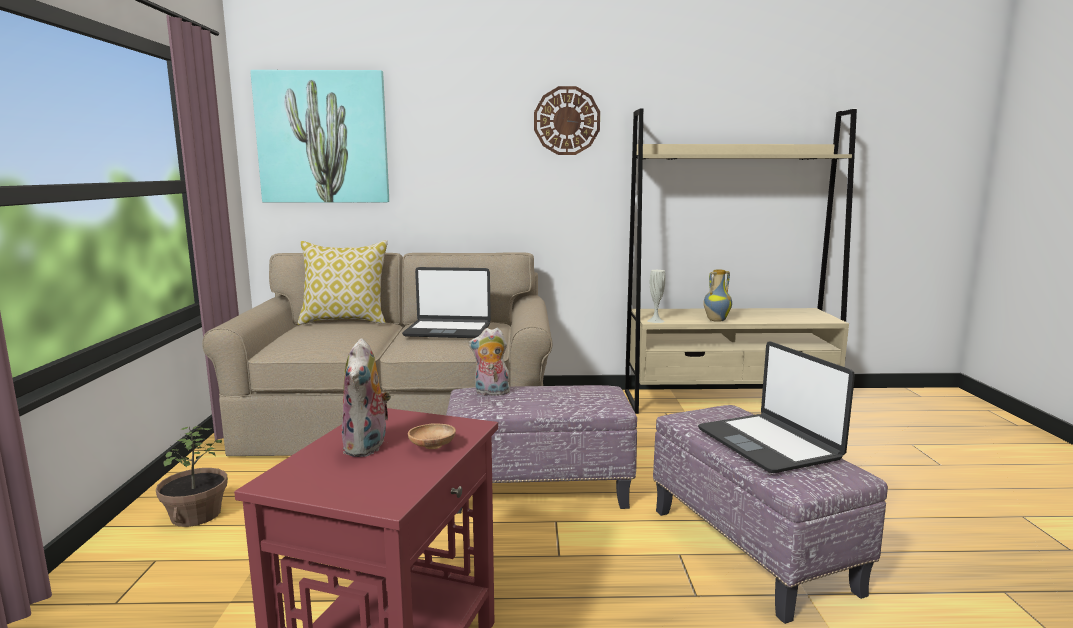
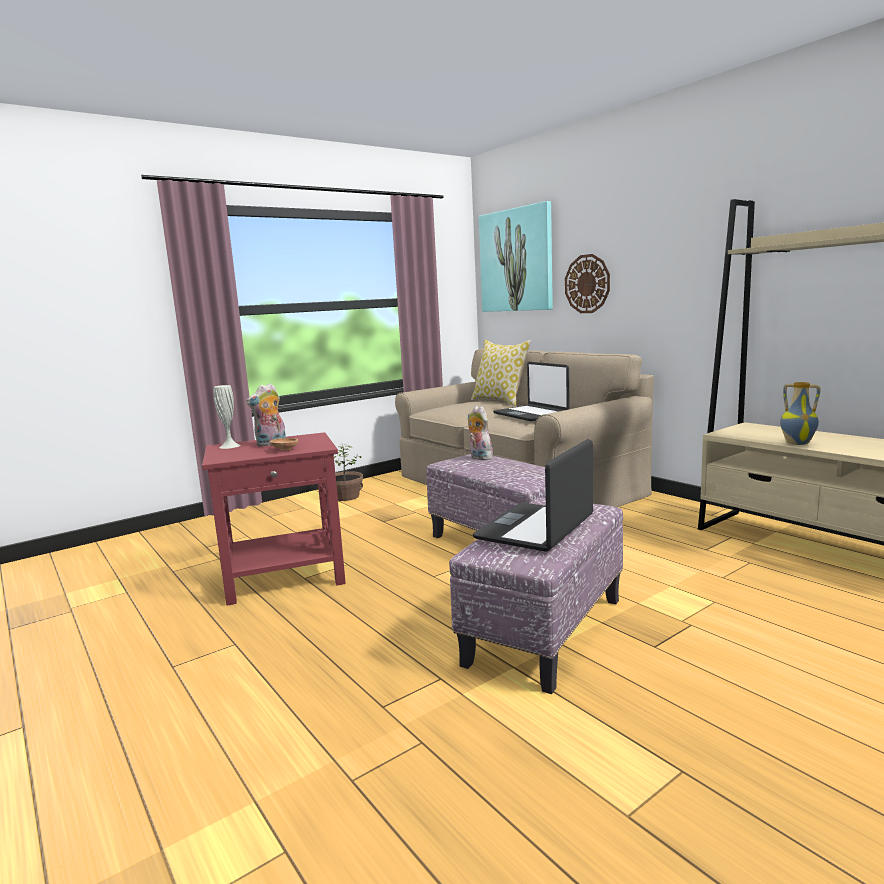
camera: 55 degrees right, 0 degrees up
wall clock [534,86,600,155] -> wall clock moved to [565,254,610,313]
white vase [647,270,665,323] -> white vase moved to [214,385,240,449]

